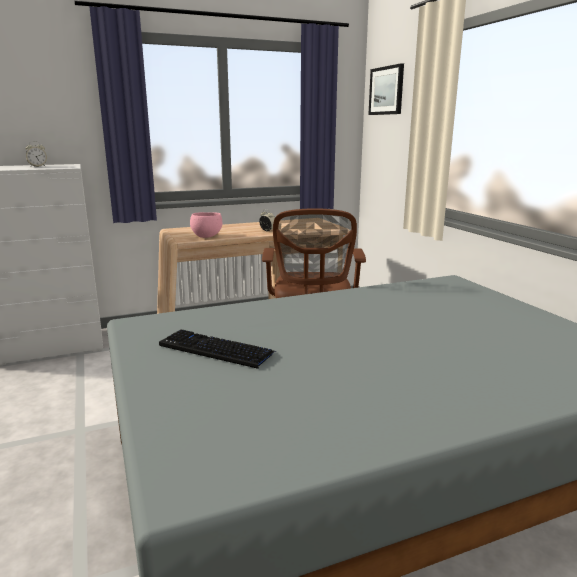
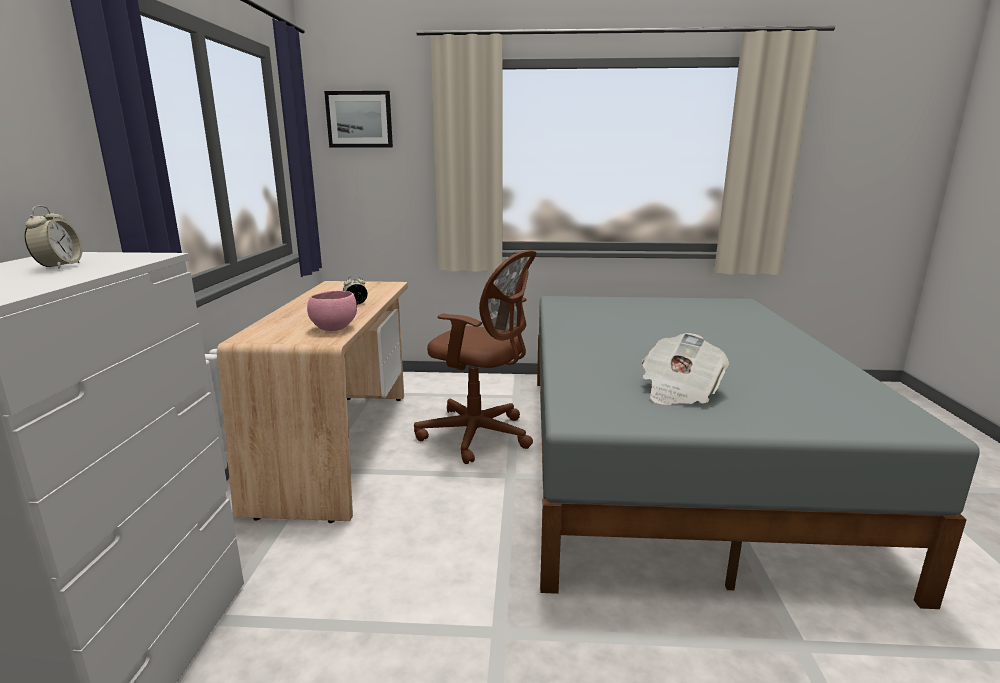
camera: 65 degrees left, 0 degrees up
keyboard [159,329,277,369] -> newspaper [642,333,729,405]

